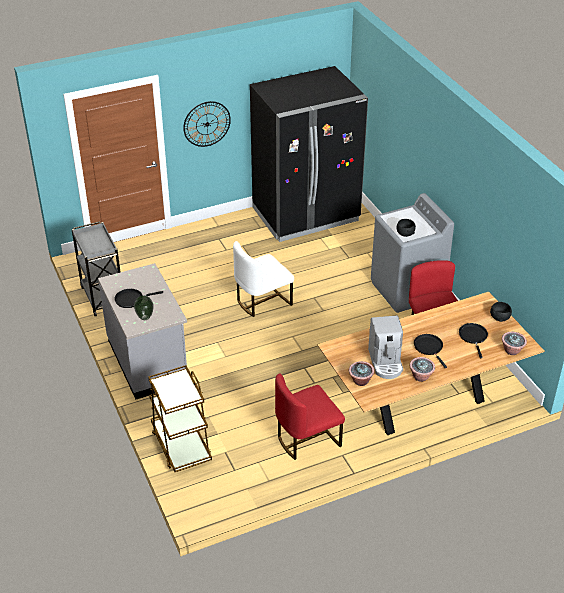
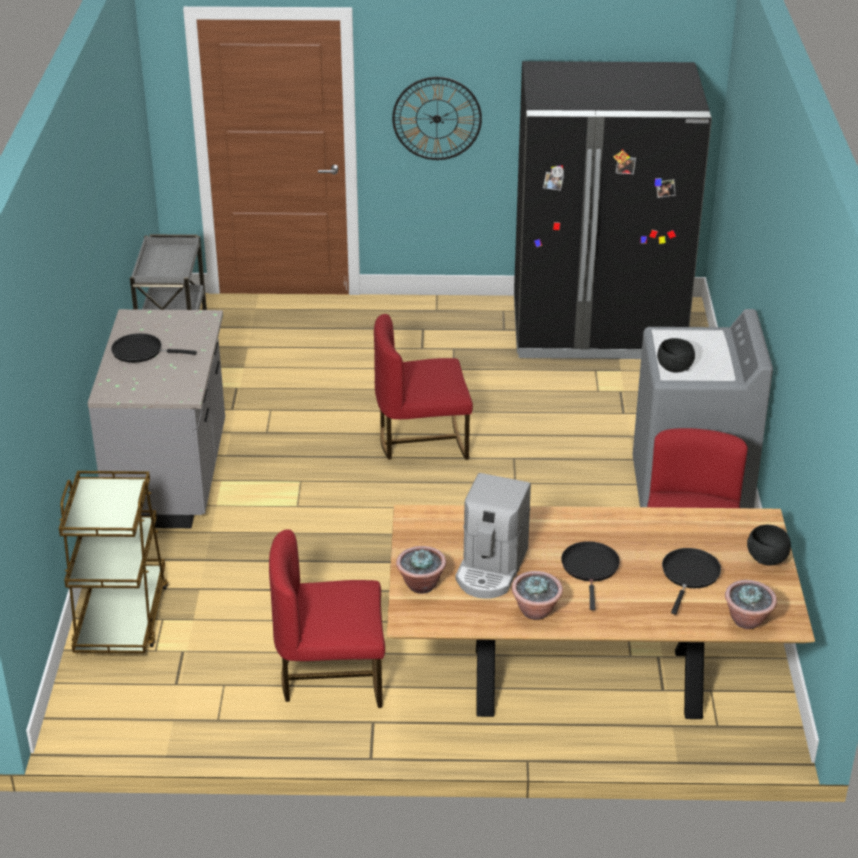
camera: 25 degrees right, 5 degrees down
vase [134,296,154,320] -> none
white chair [233,241,294,317] -> red chair [374,314,473,460]

